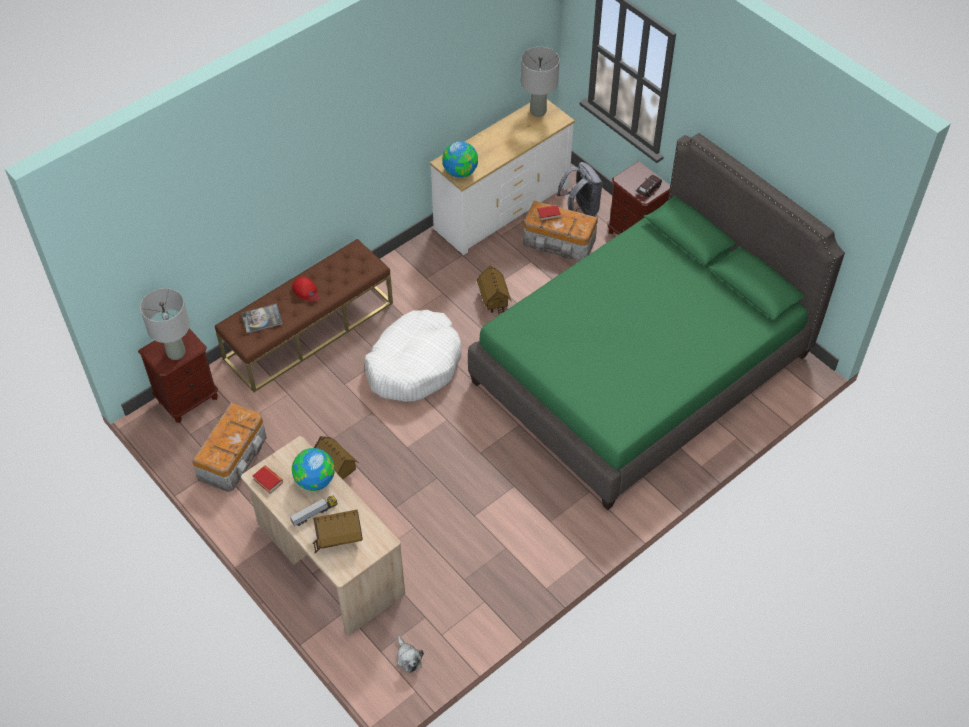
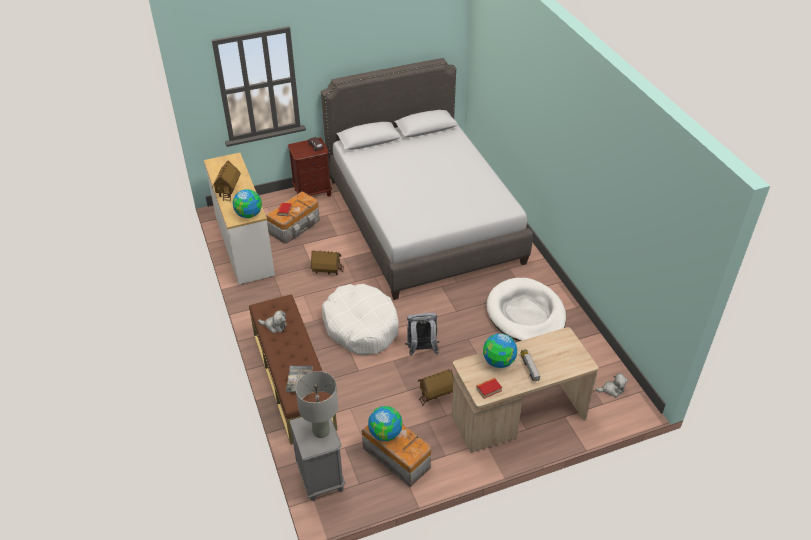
camera: 70 degrees left, 10 degrees down
brown nightstand [138,328,218,423] -> grey nightstand [290,417,345,501]
red cap [292,277,320,302] -> none
toy house [313,510,363,553] -> toy house moved to [212,161,241,201]
green bed [468,133,845,510] -> grey bed [321,58,533,300]
grey table lamp [521,47,560,117] -> none
grey backpack [557,162,603,216] -> grey backpack moved to [405,313,439,356]
none -> plush toy [258,310,287,333]
none -> globe [368,406,402,441]
none -> white dog bed [486,278,566,341]

